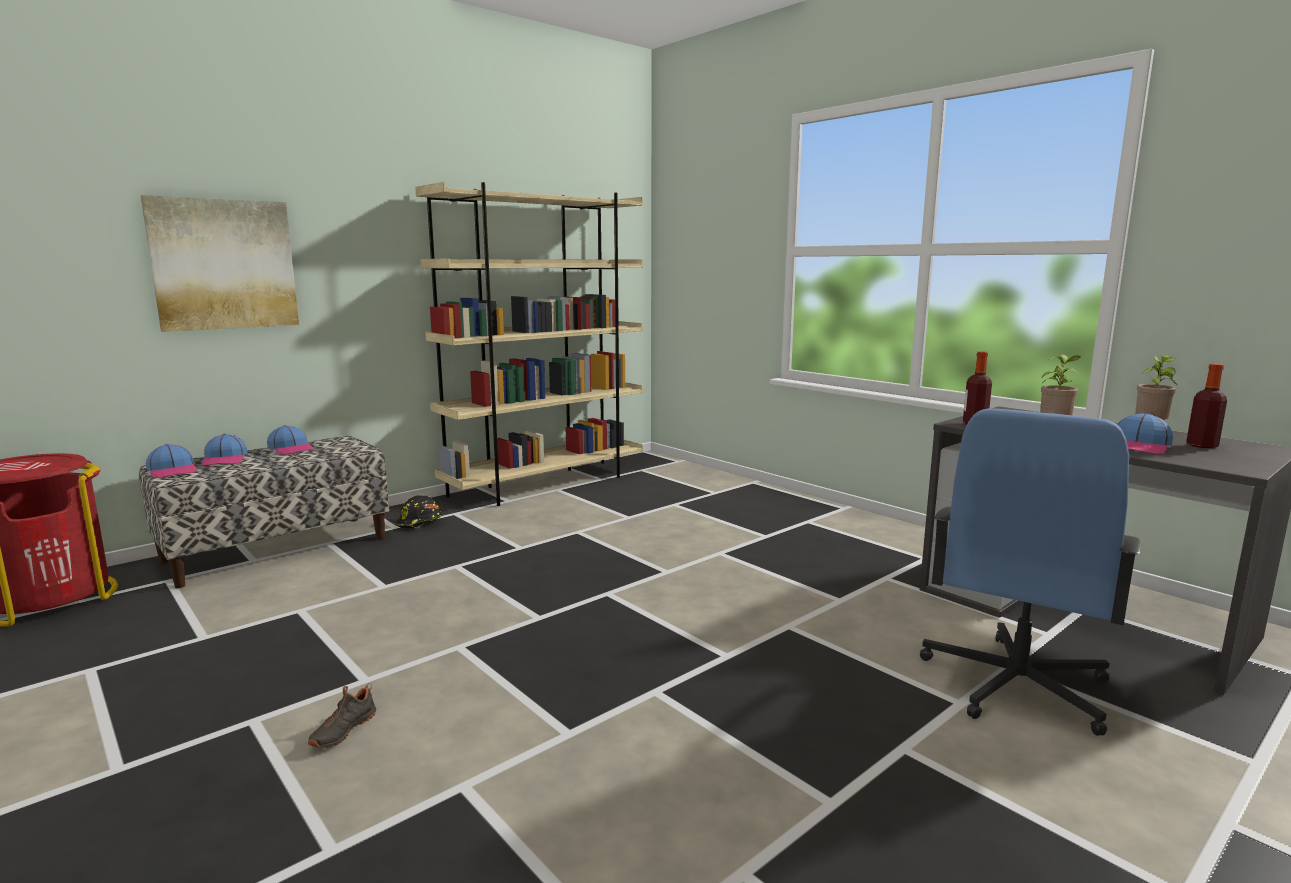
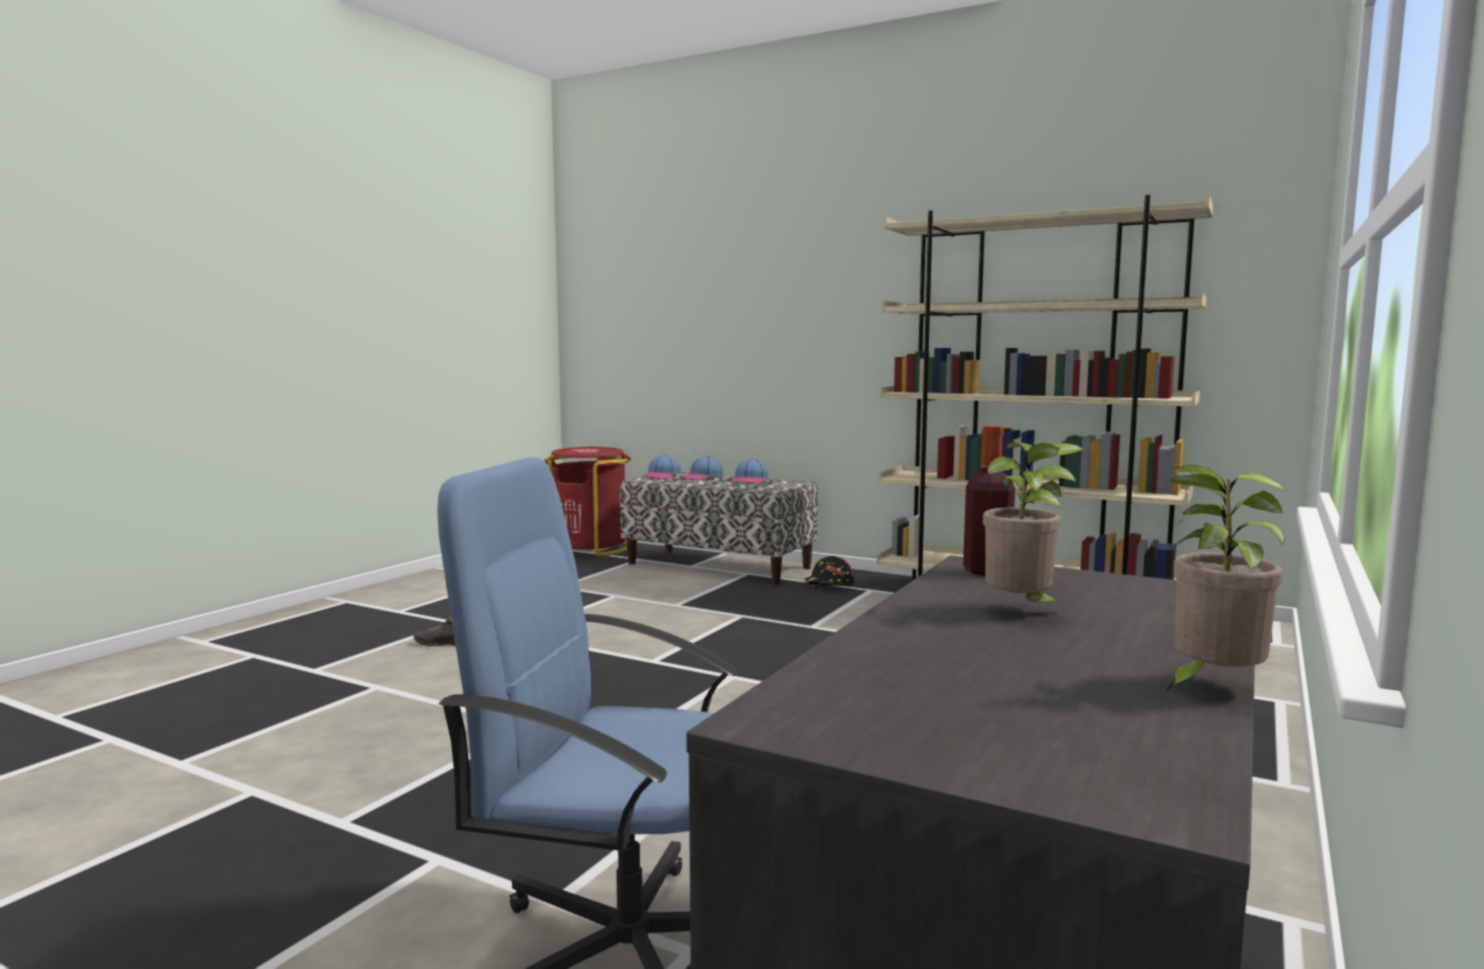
camera: 70 degrees right, 5 degrees down
picture [141,195,299,332] -> none
cap [1117,413,1173,454] -> none
bottle [1186,364,1227,449] -> none

